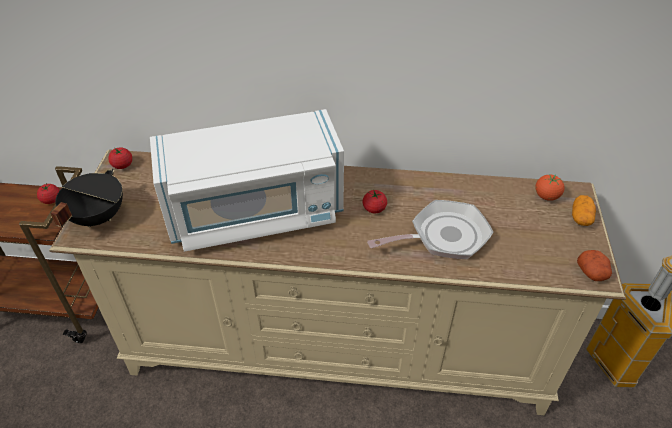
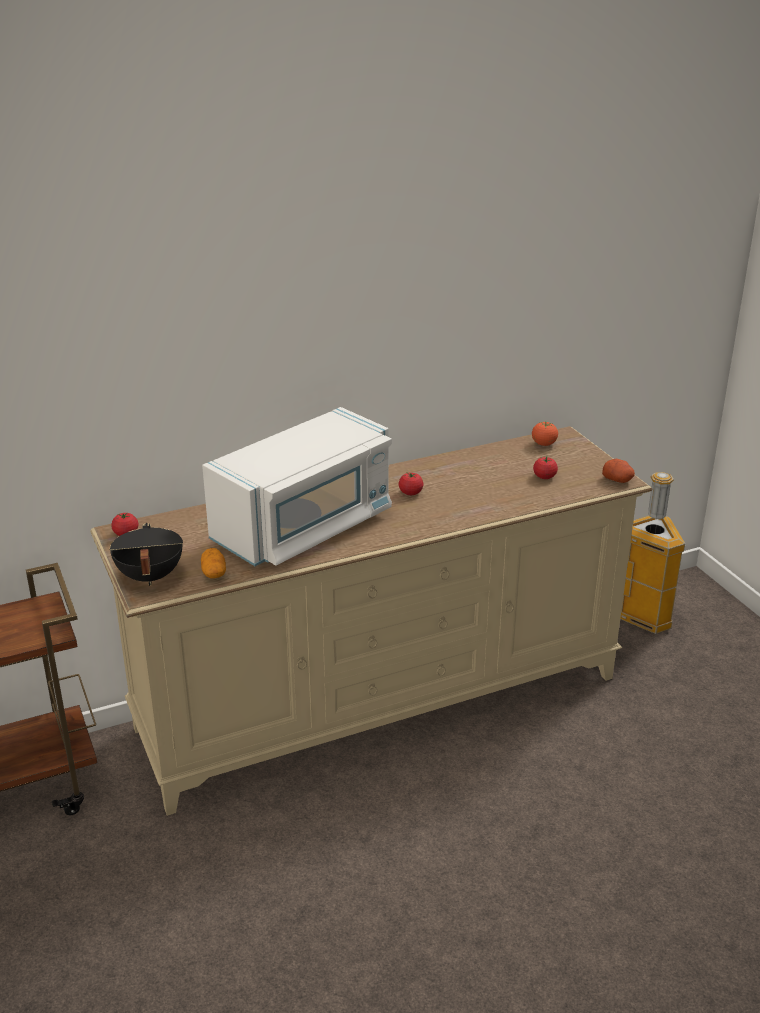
camera: 30 degrees left, 15 degrees down
tomato [37,183,60,204] -> tomato moved to [533,457,558,479]
frying pan [367,200,493,259] -> none
potato [572,195,596,226] -> potato moved to [201,548,226,578]

